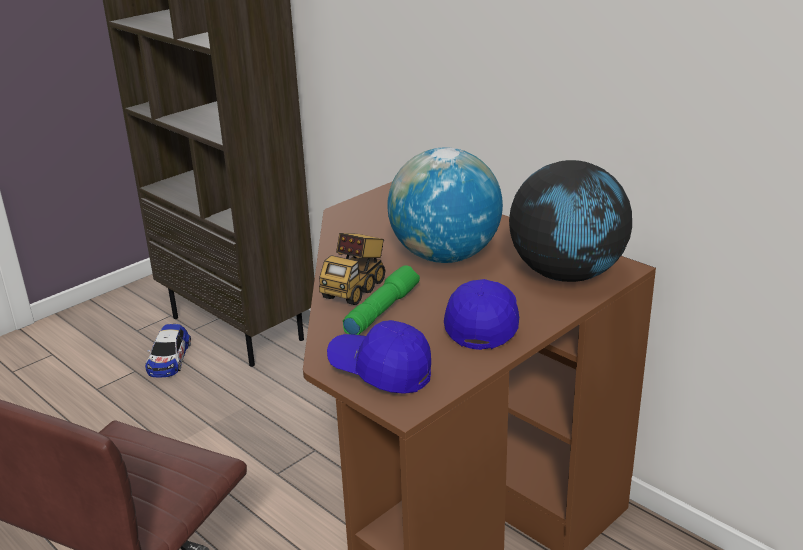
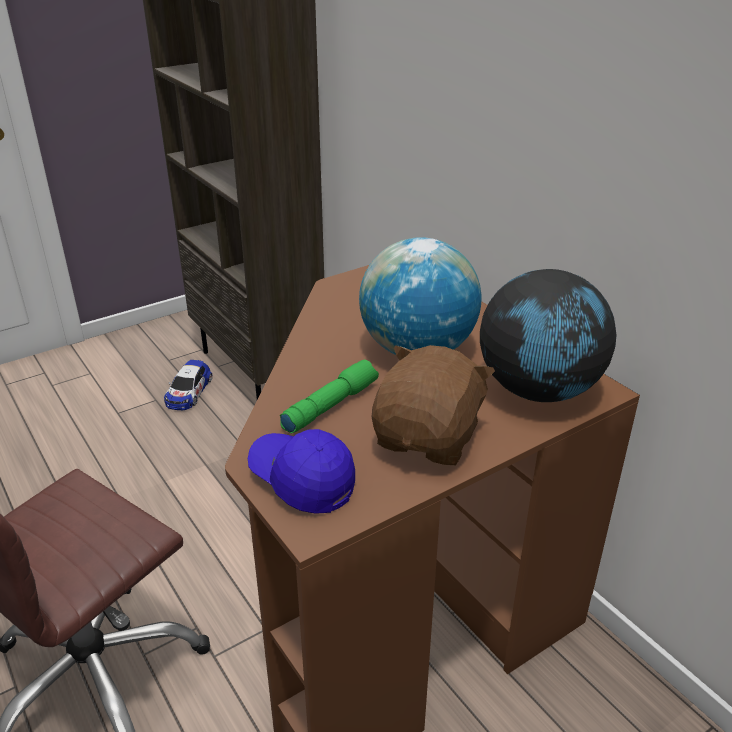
camera: 10 degrees right, 5 degrees up
toy truck [319,233,386,305] -> none
blue cap [444,279,519,350] -> brown plush toy [372,345,495,465]

